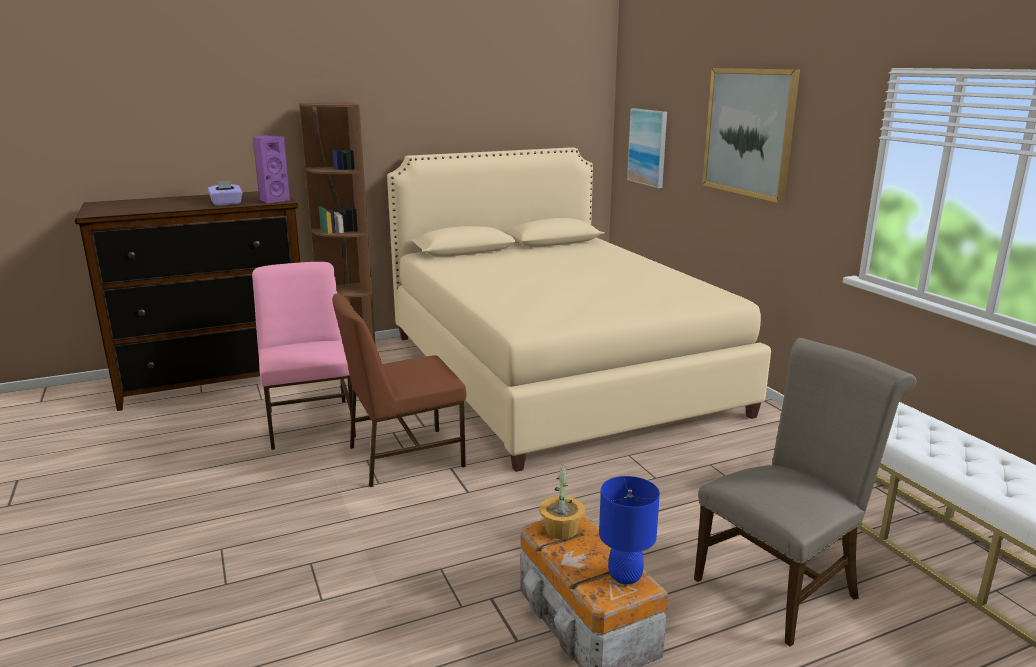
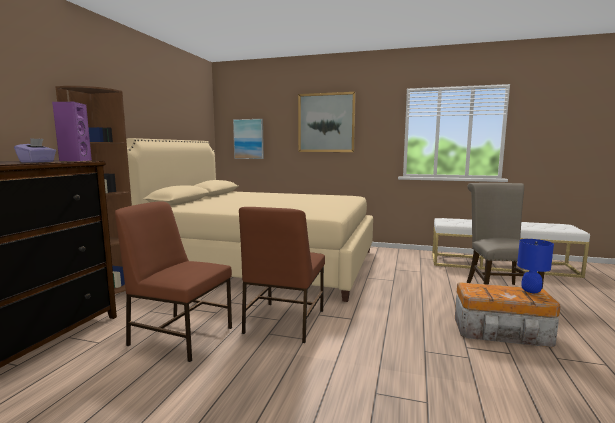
camera: 50 degrees left, 10 degrees down
pink chair [252,262,356,450] -> brown chair [115,201,232,362]
potted plant [539,462,585,539] -> none

